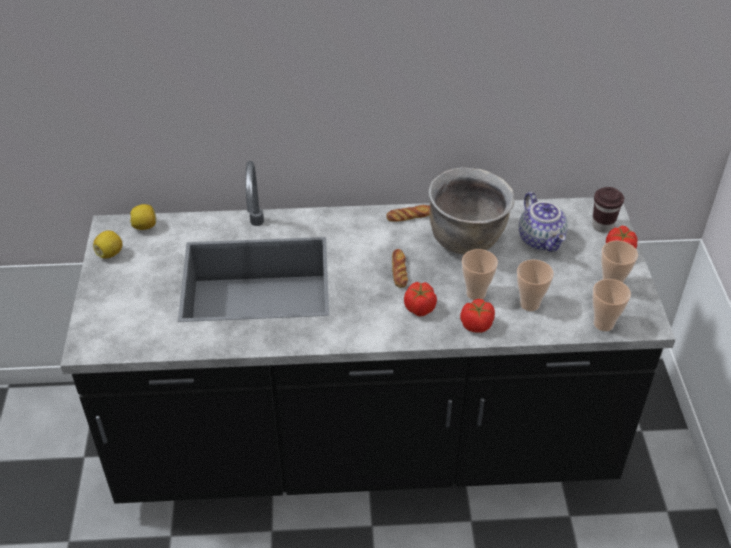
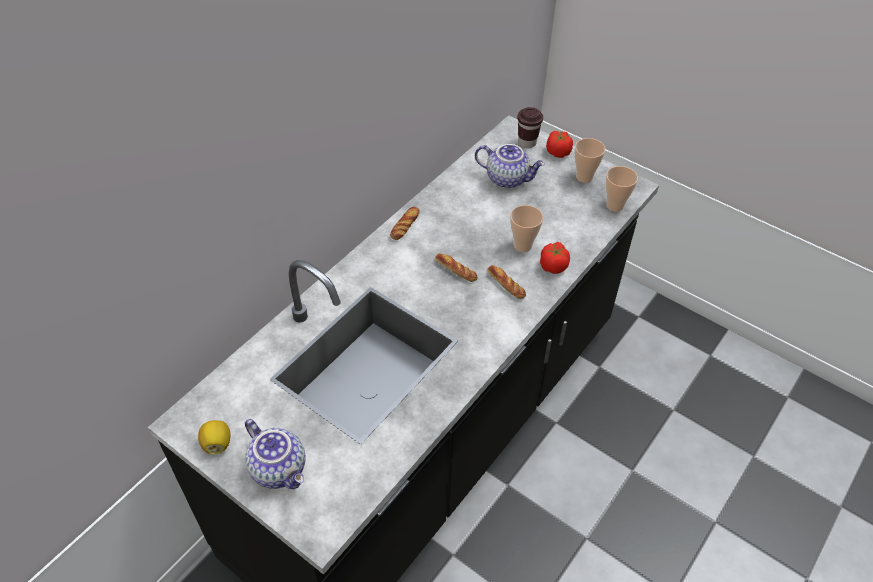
camera: 50 degrees left, 5 degrees up
lemon [130,204,156,230] -> none
tomato [404,282,437,316] -> bread [487,265,526,299]
brown cooking pot [428,167,514,255] -> none
cup [517,259,554,311] -> none
none -> teapot [245,419,305,489]

